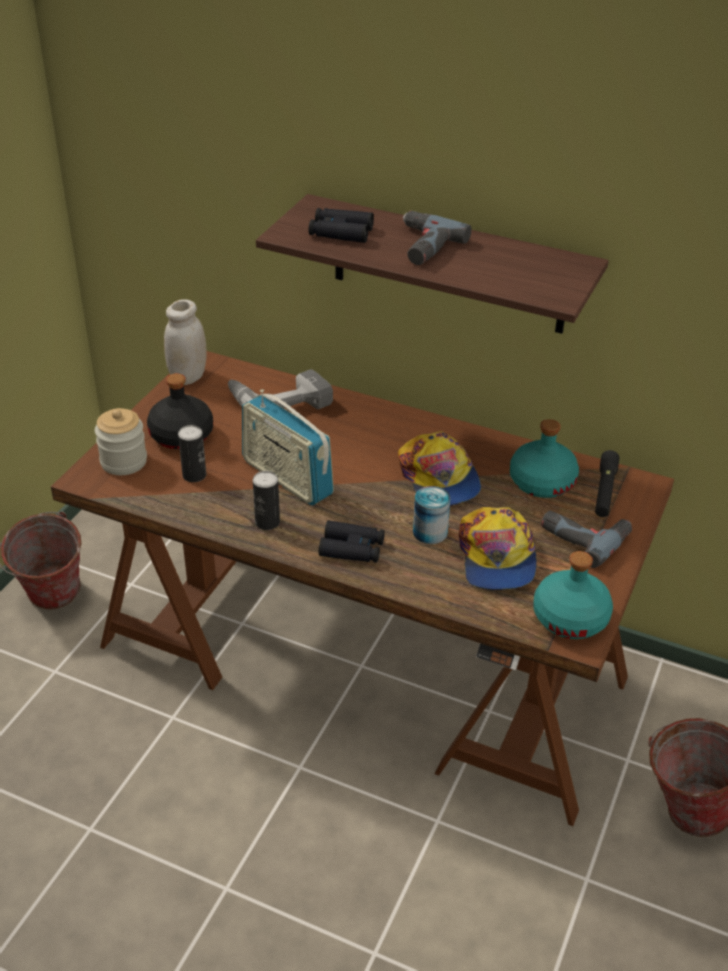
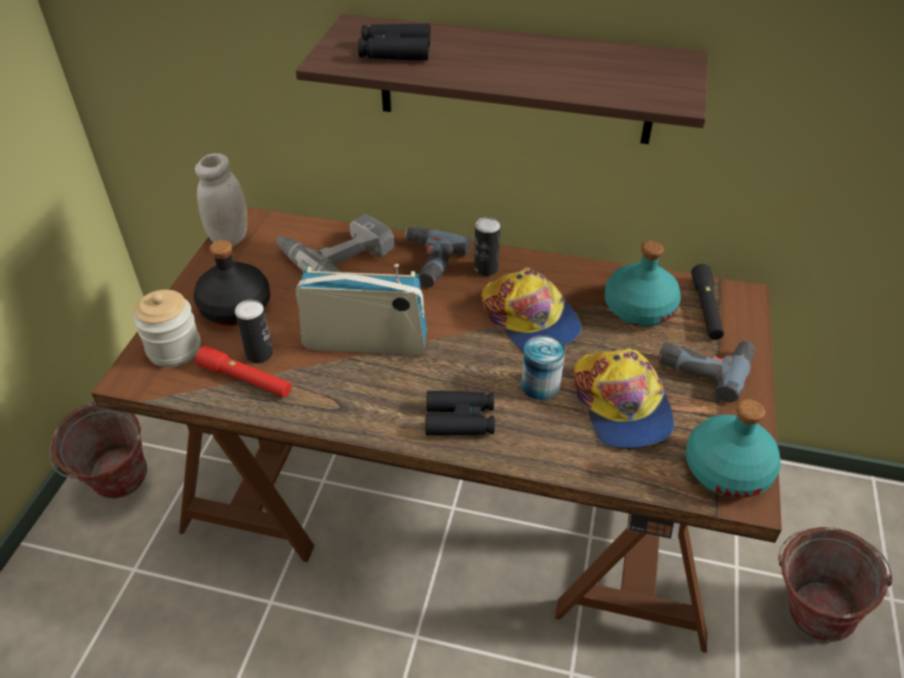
camera: 10 degrees left, 5 degrees up
radio [242,389,334,505] -> radio turned 150 degrees clockwise [295,264,427,355]
can [253,471,280,530] -> can moved to [474,217,501,276]
power drill [403,211,471,265] -> power drill moved to [404,227,471,287]
none -> red flashlight [195,346,291,397]

